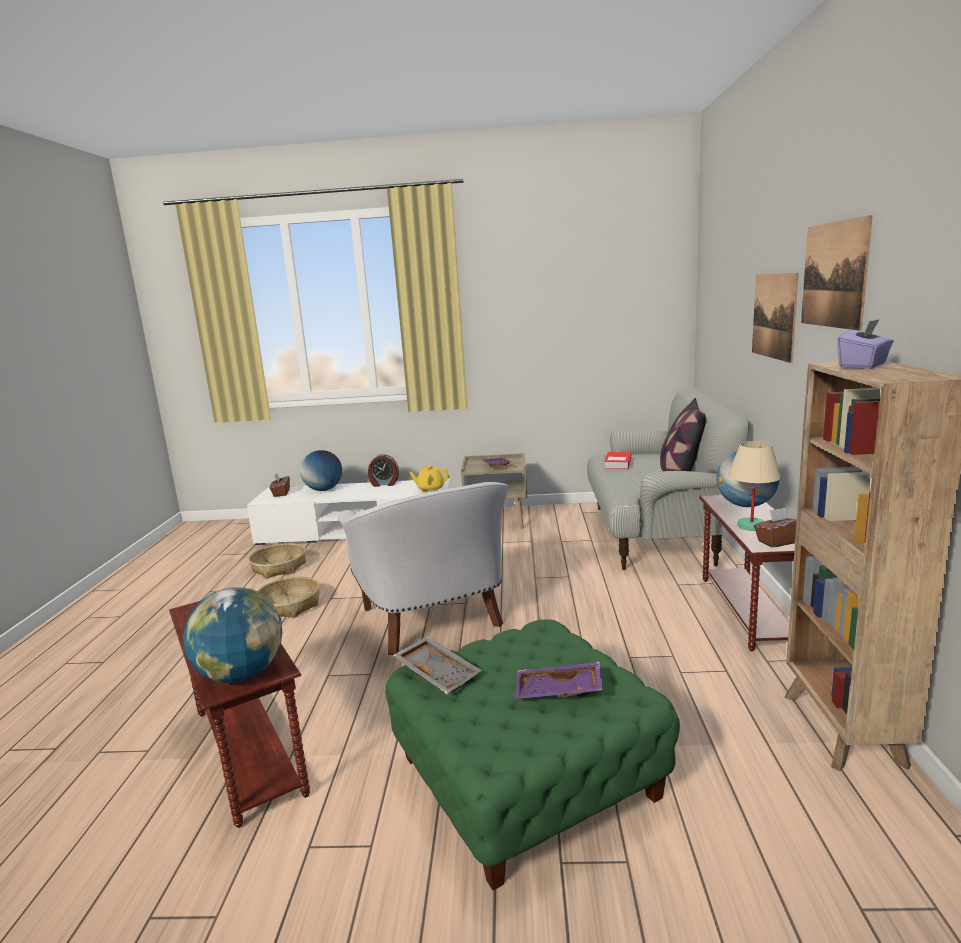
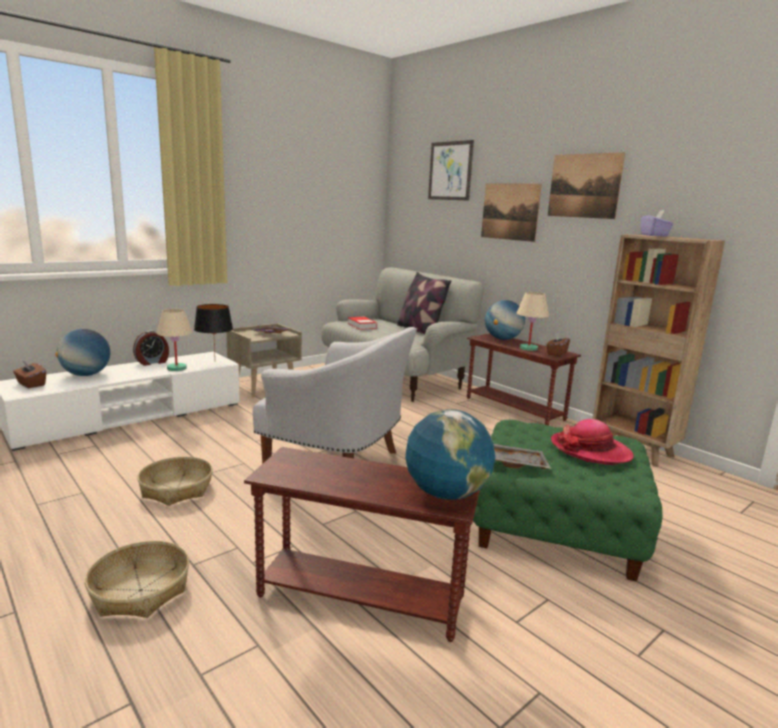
camera: 45 degrees left, 0 degrees up
basket [249,543,306,578] -> basket moved to [85,541,189,618]
yellow teapot [409,466,450,493] -> black table lamp [194,304,233,354]
purple tray [514,661,603,699] -> hat [551,419,634,465]
none -> beige table lamp [156,309,193,371]
none -> picture [428,140,474,201]

